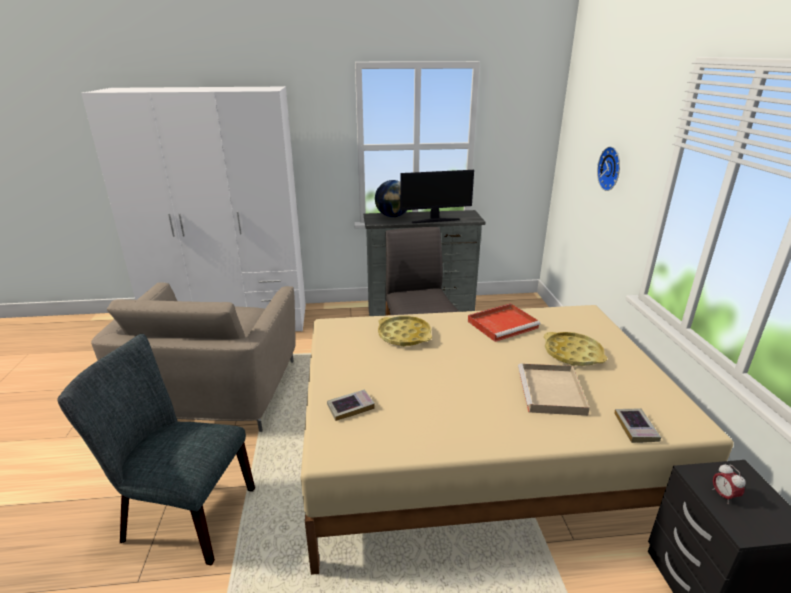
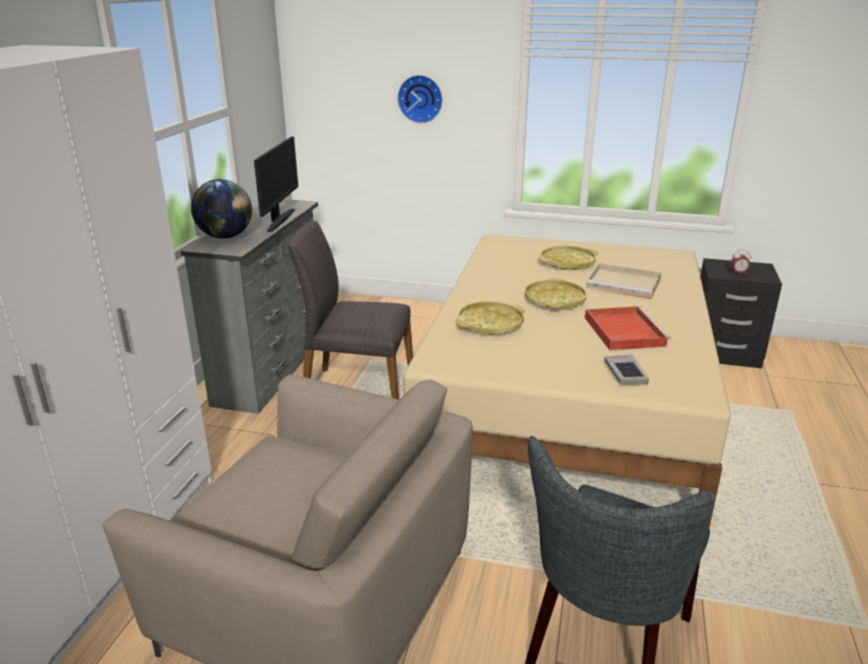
camera: 70 degrees left, 0 degrees up
red tray [468,303,541,342] -> red tray moved to [585,306,670,350]
book [614,408,661,443] -> none
none -> yellow tray [525,278,587,309]

